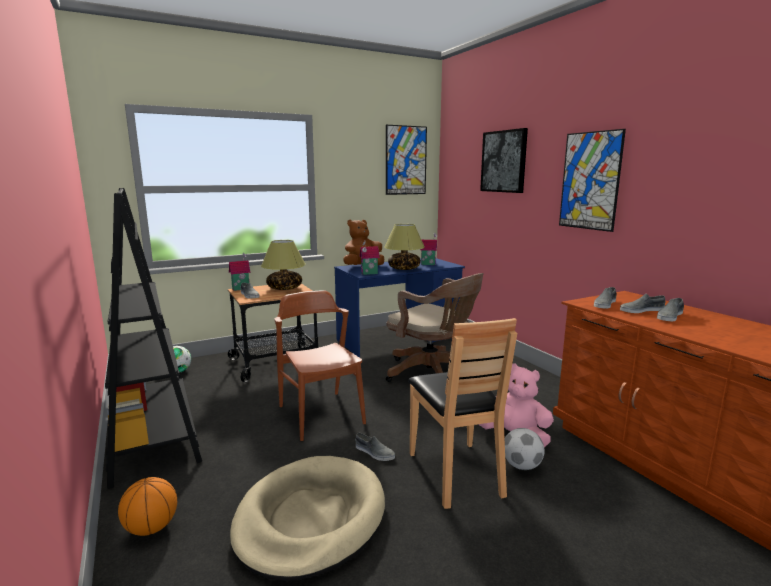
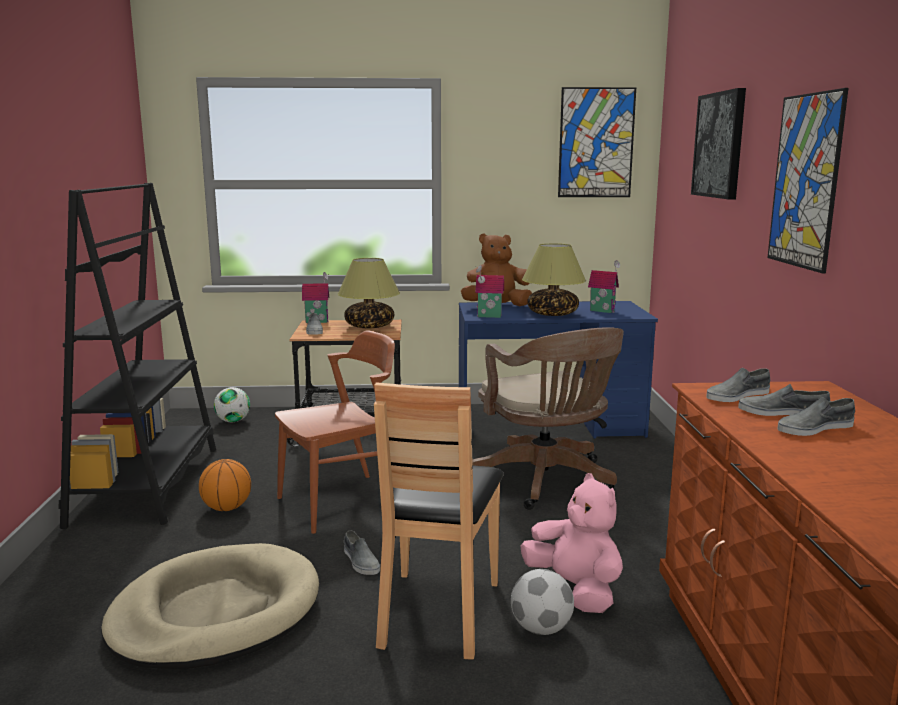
camera: 25 degrees right, 0 degrees up
basketball [118,477,177,536] -> basketball moved to [199,459,251,511]
brown chair [274,290,366,441] -> brown chair turned 60 degrees clockwise [275,330,395,534]

